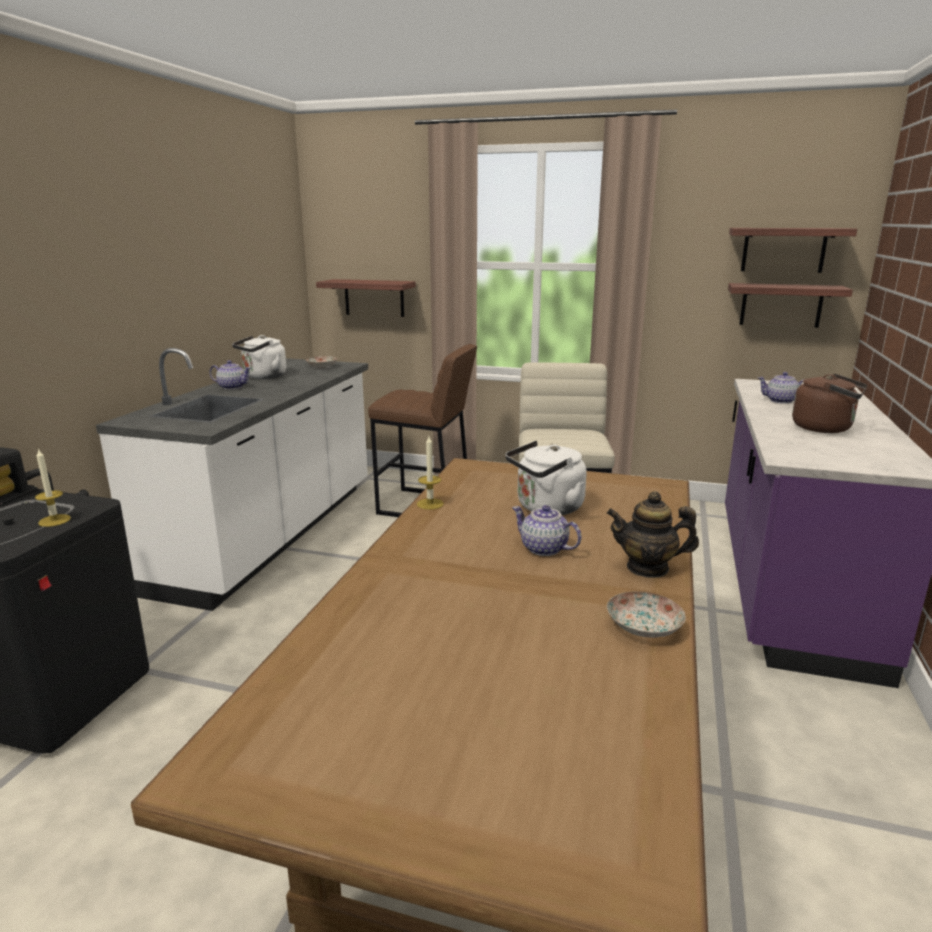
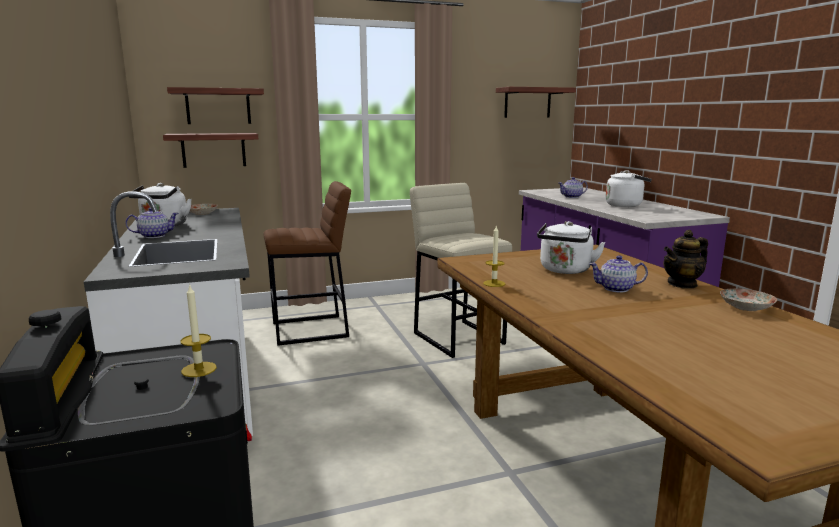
camera: 35 degrees left, 5 degrees down
shelf [728,283,853,328] -> shelf moved to [167,87,264,124]
brown kettle [792,374,868,433] -> white kettle [605,170,652,207]

